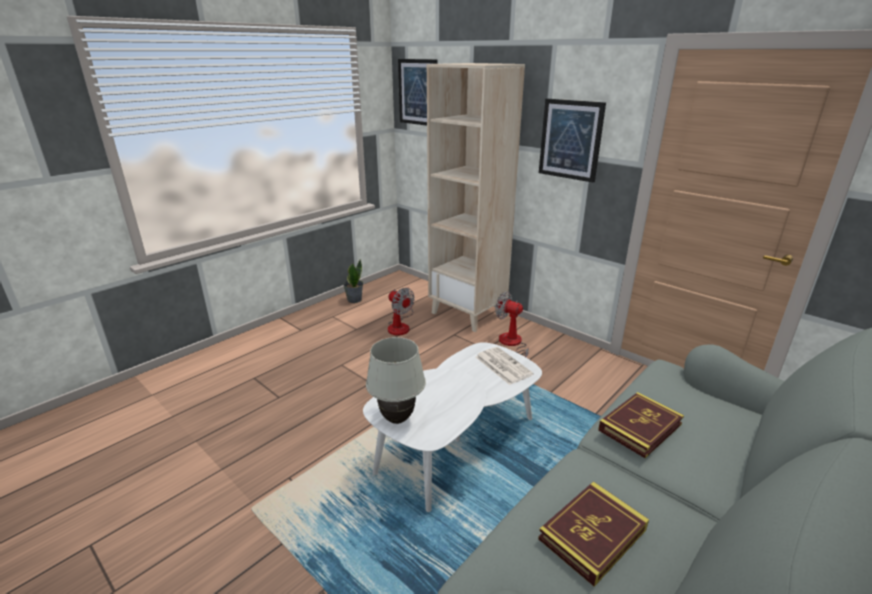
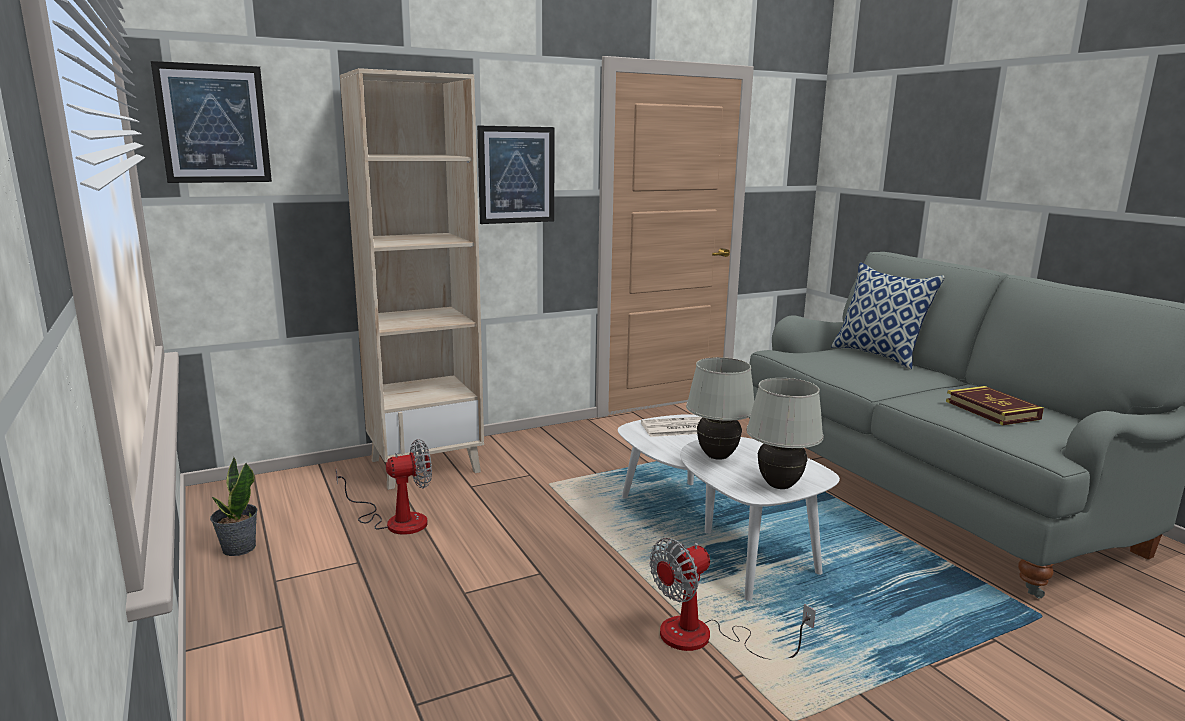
camera: 70 degrees left, 10 degrees down
fan [495,291,529,357] -> fan moved to [649,538,816,660]
book [598,392,684,458] -> none
none -> white table lamp [686,357,754,460]
none -> pillow [831,262,945,370]

